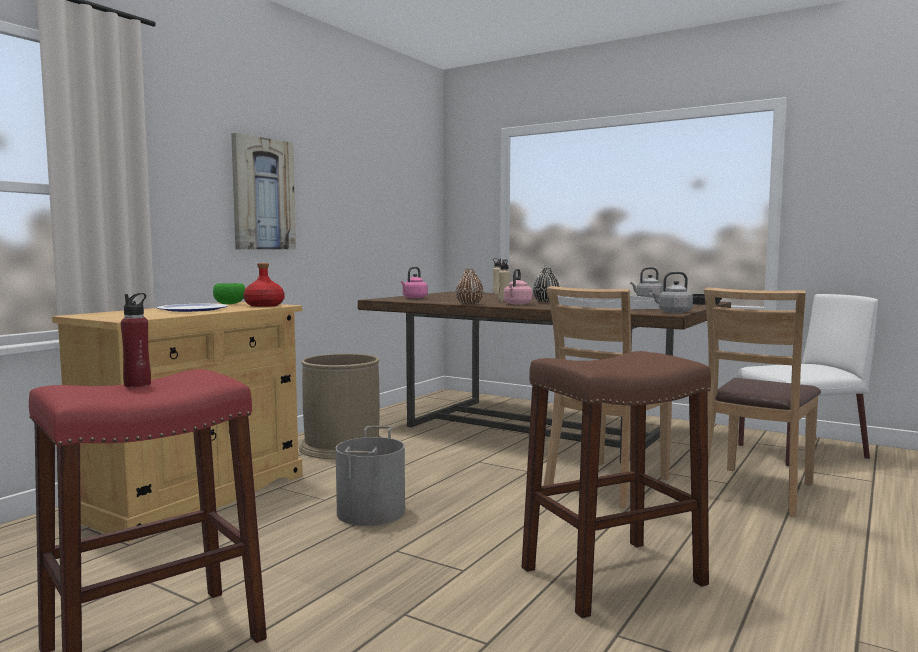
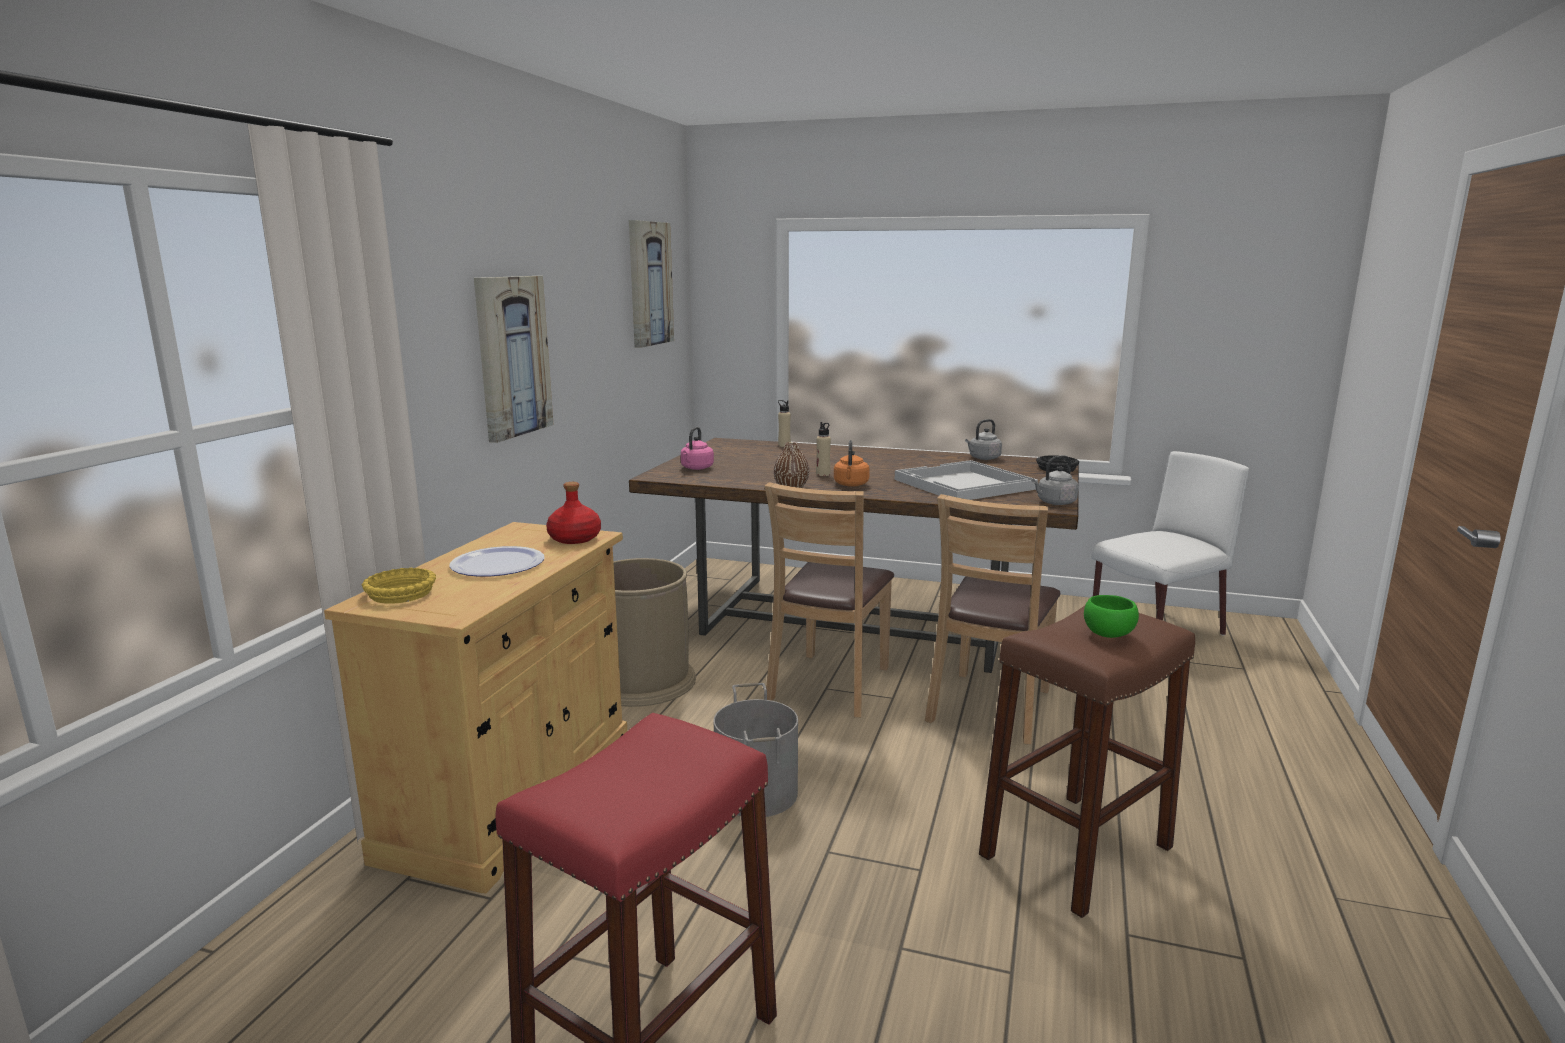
camera: 15 degrees left, 10 degrees up
red bottle [121,293,151,387] -> none
green bowl [213,283,245,304] -> green bowl moved to [1084,595,1139,638]
pink kettle [504,269,532,305] -> orange kettle [834,440,870,487]
black vase [533,268,560,303] -> none
brown chair [704,287,821,517] -> brown chair moved to [764,482,894,718]
none -> yellow bowl [361,568,436,604]
none -> picture [629,220,674,348]

